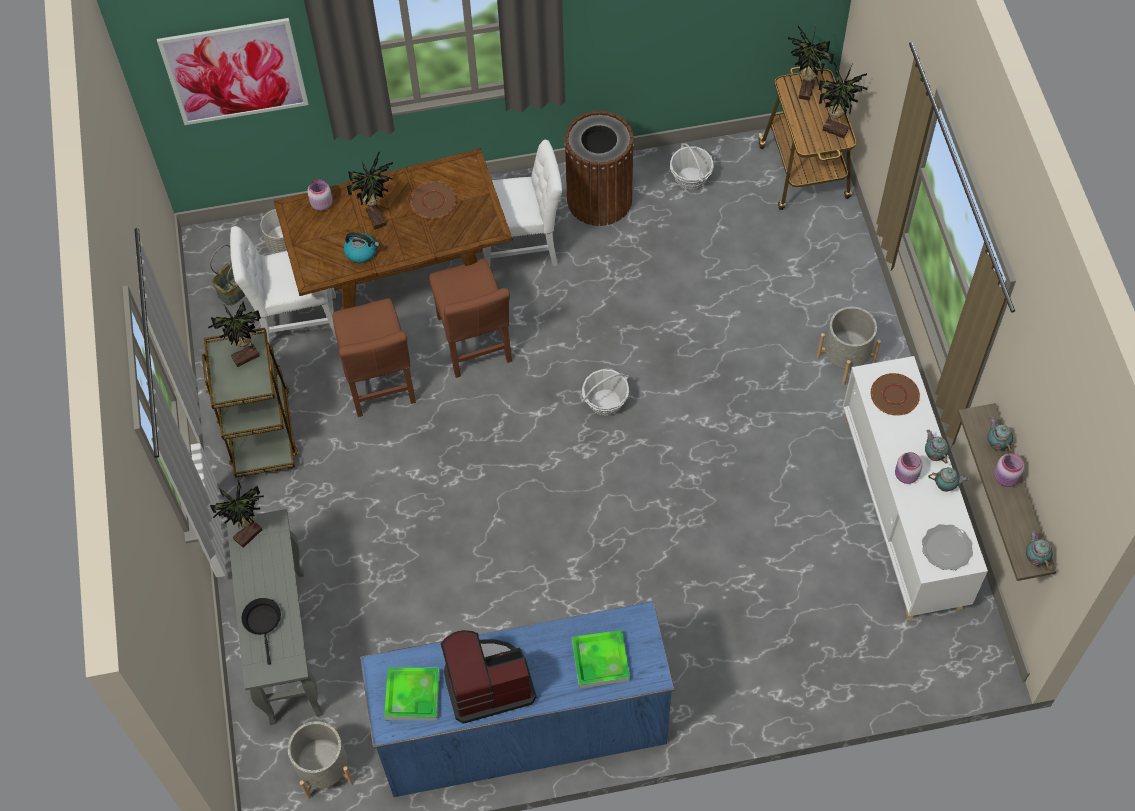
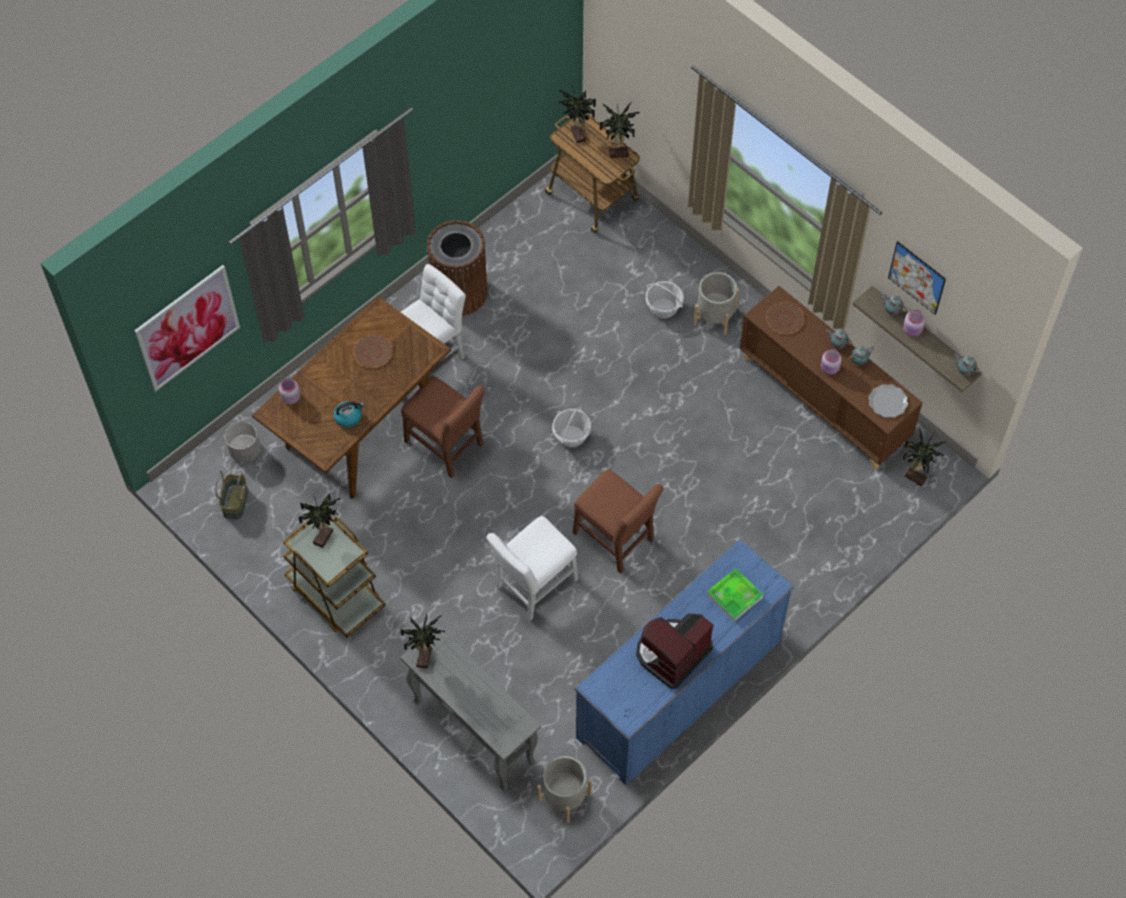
camera: 35 degrees left, 0 degrees up
white chair [230,226,336,345] -> white chair moved to [486,516,578,621]
black frying pan [242,598,281,665] -> none
brown chair [332,298,416,417] -> brown chair moved to [573,469,664,574]
potted plant [347,151,393,230] -> potted plant moved to [903,427,946,487]
tray [384,667,440,721] -> none
basket [670,143,714,190] -> basket moved to [646,281,683,319]
white cabinet [843,356,988,619] -> brown cabinet [740,286,923,469]
none -> picture [888,241,946,315]

